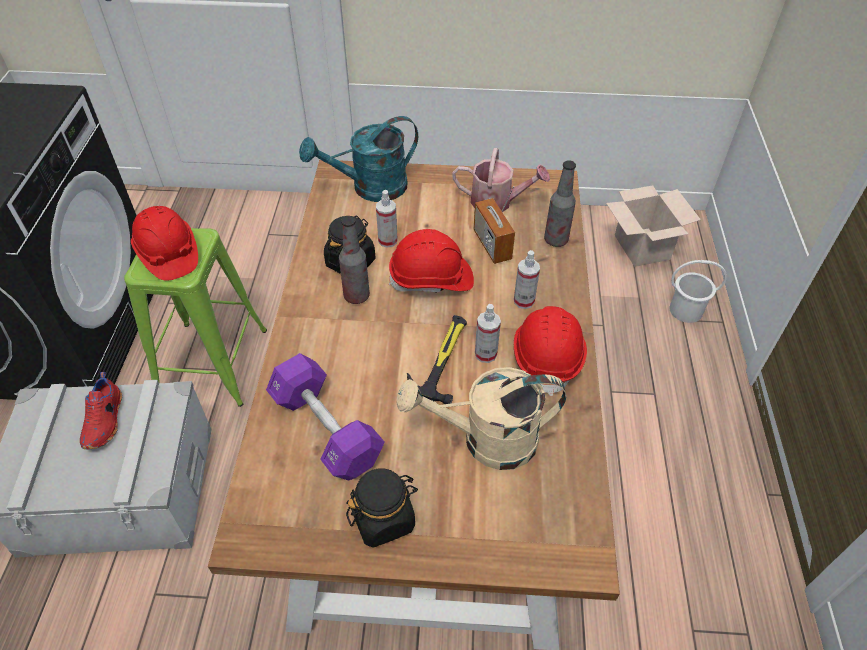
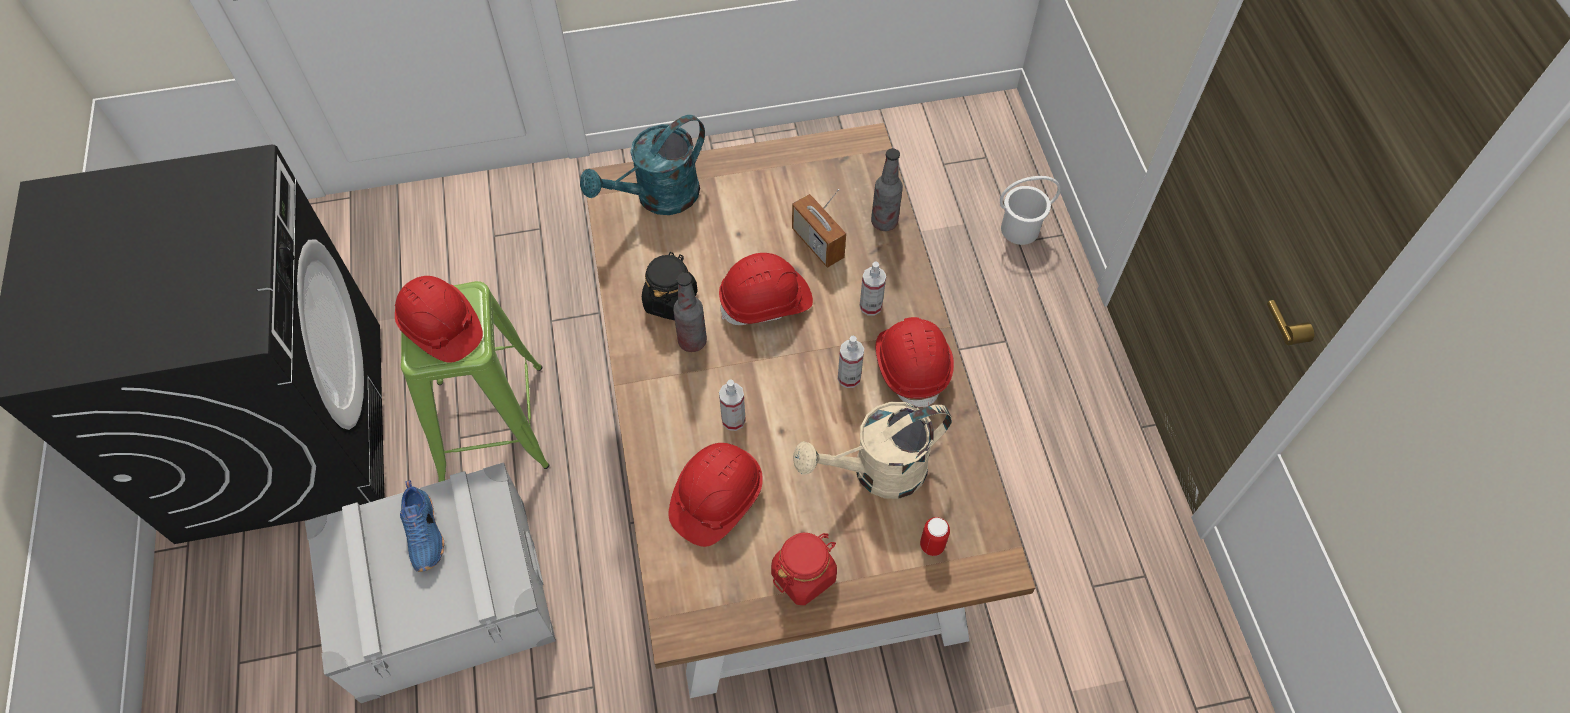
camera: 15 degrees left, 10 degrees up
red shoe [80,372,122,449] -> blue shoe [400,480,444,572]
purple dumbbell [266,353,385,480] -> red hard hat [669,443,763,547]
black jar [346,468,418,548] -> red jar [771,533,837,605]
spray bottle [376,190,398,248] -> spray bottle moved to [719,379,746,431]
hammer [407,315,467,404] -> none
watering can [452,148,550,211] -> none
cardboard box [606,185,701,267] -> none
none -> can [920,517,950,556]

